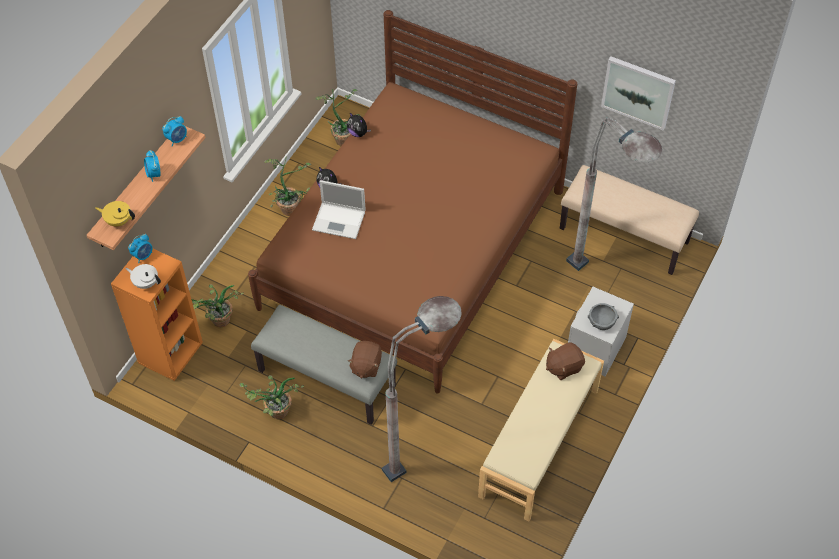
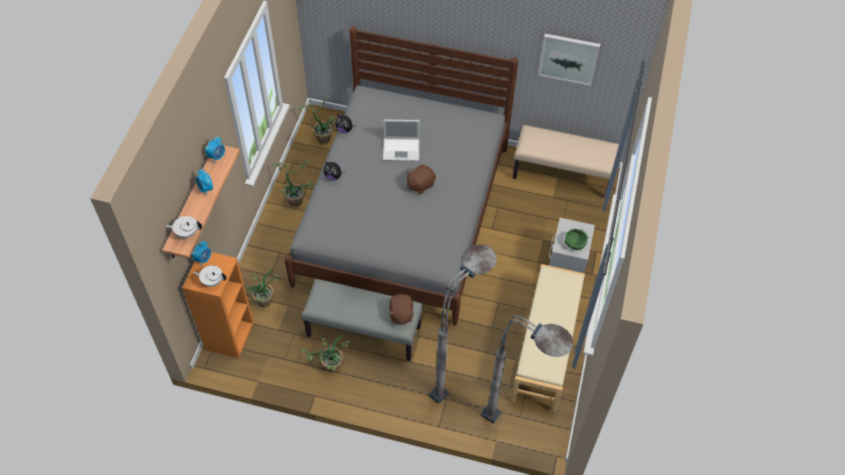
camera: 15 degrees left, 0 degrees up
yellow teapot [95,201,135,227] -> white teapot [166,216,202,238]
brown bed [248,10,577,394] -> grey bed [284,26,518,326]
laptop [312,180,366,239] -> laptop moved to [383,120,420,161]
brown plush toy [546,342,585,380] -> brown plush toy moved to [407,164,436,194]
grey floor lamp [566,118,662,271] -> grey floor lamp moved to [481,315,573,423]
grey bowl [588,303,619,330] -> green bowl [564,229,589,250]

